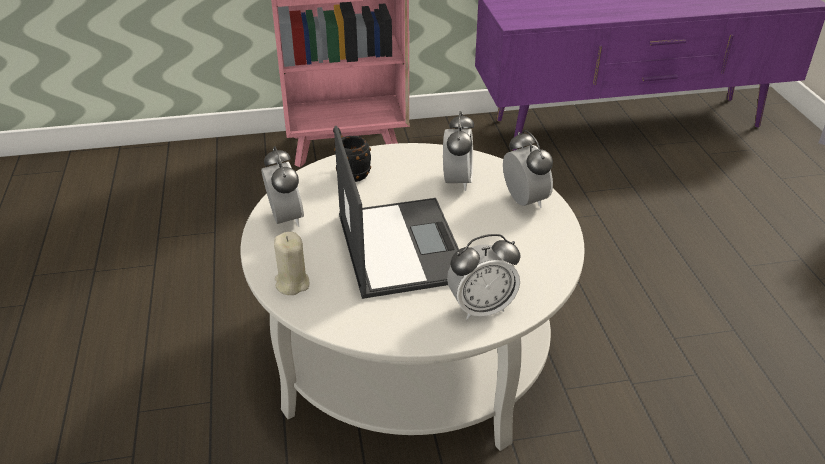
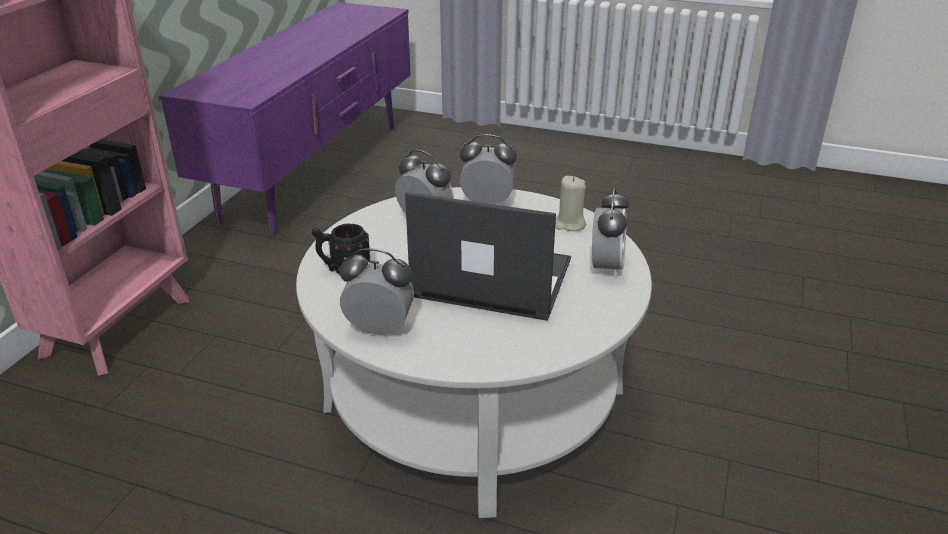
camera: 60 degrees left, 5 degrees down
beige candle [274,232,309,295] -> beige candle moved to [555,176,586,231]

